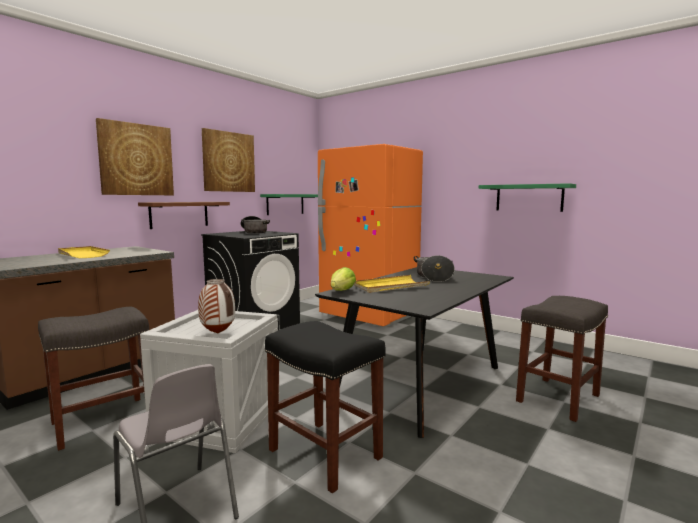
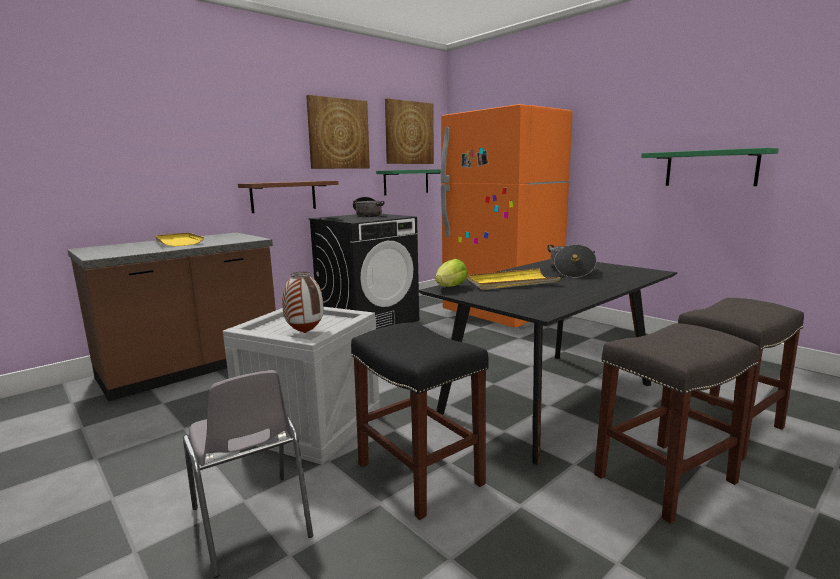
camera: 10 degrees right, 5 degrees up
grey stool [38,307,149,451] -> grey stool moved to [594,323,759,524]
picture [96,118,174,195] -> picture moved to [385,98,434,164]

